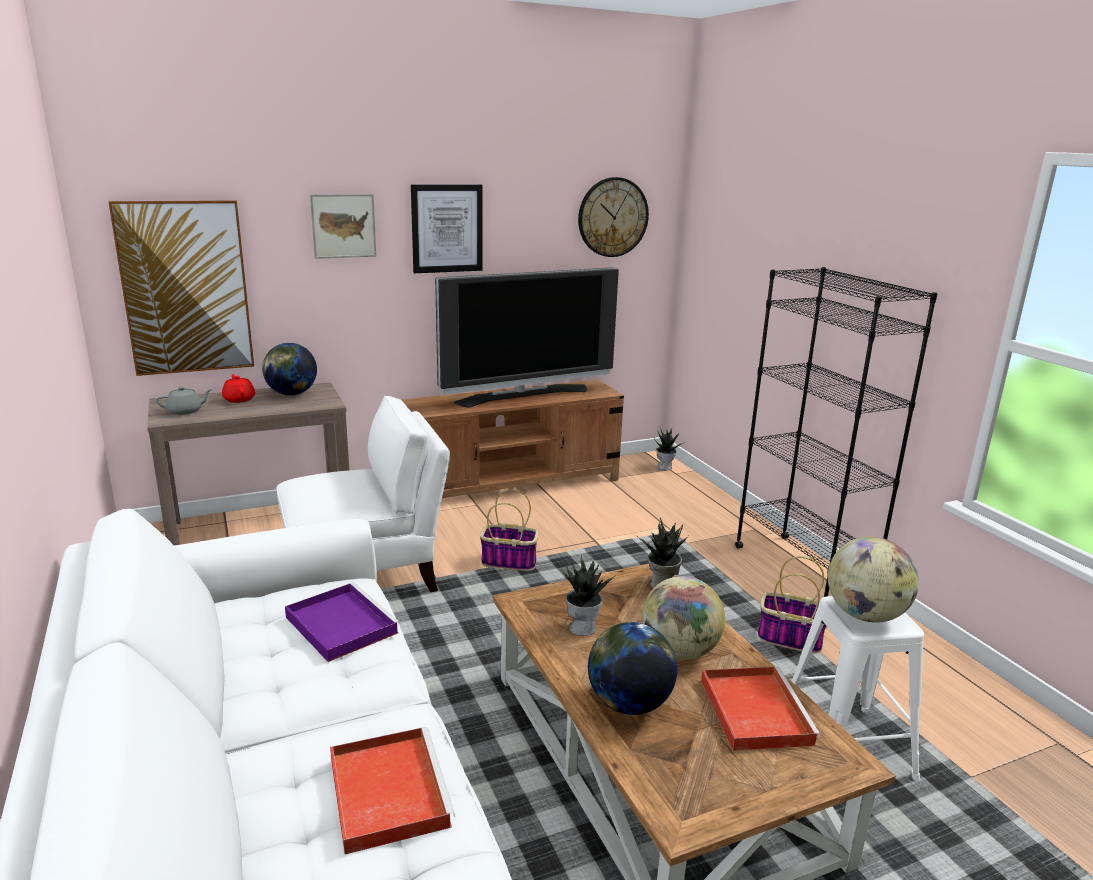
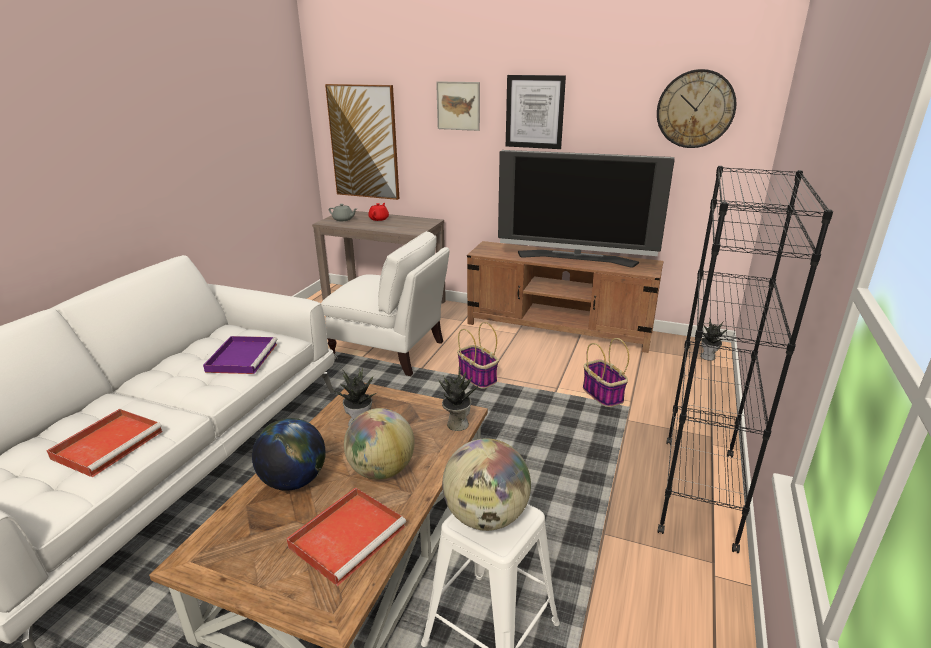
camera: 45 degrees right, 5 degrees up
globe [262,343,317,396] -> none
basket [758,556,826,654] -> basket moved to [583,338,629,407]

